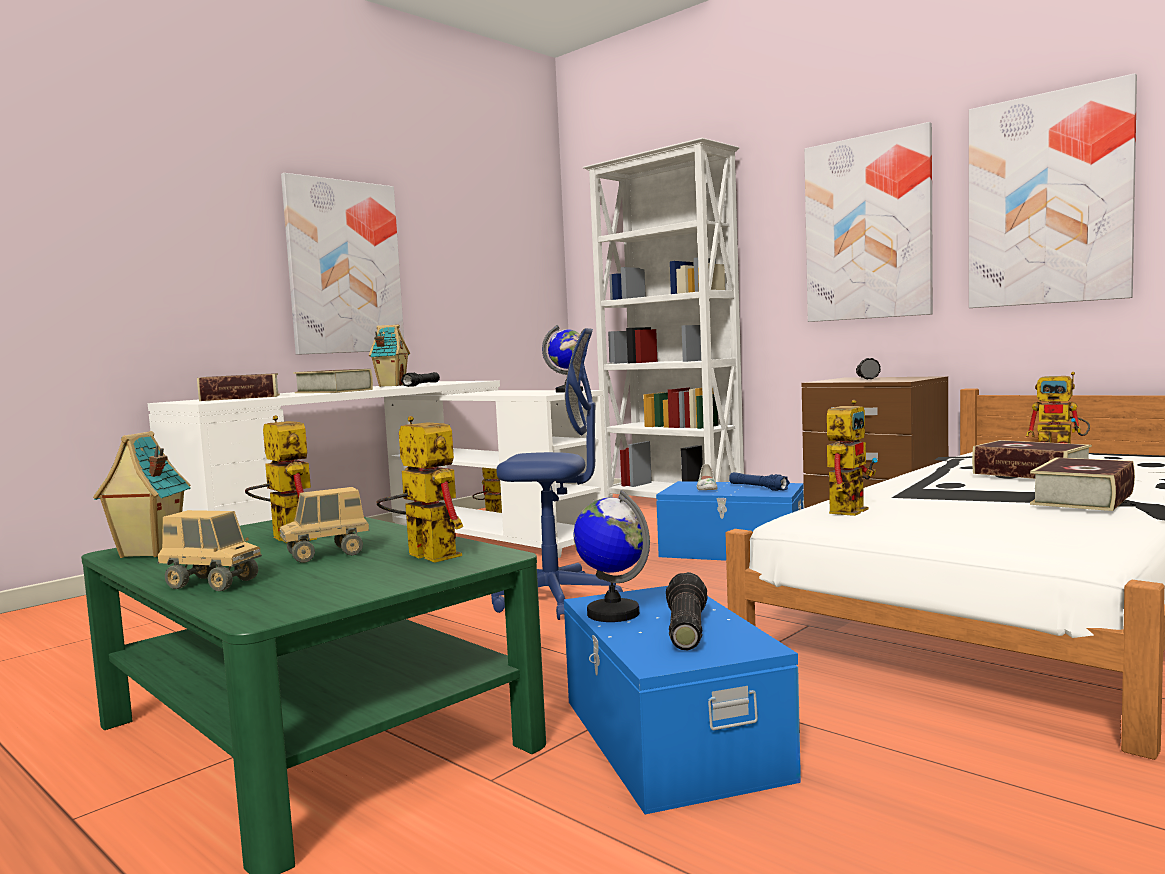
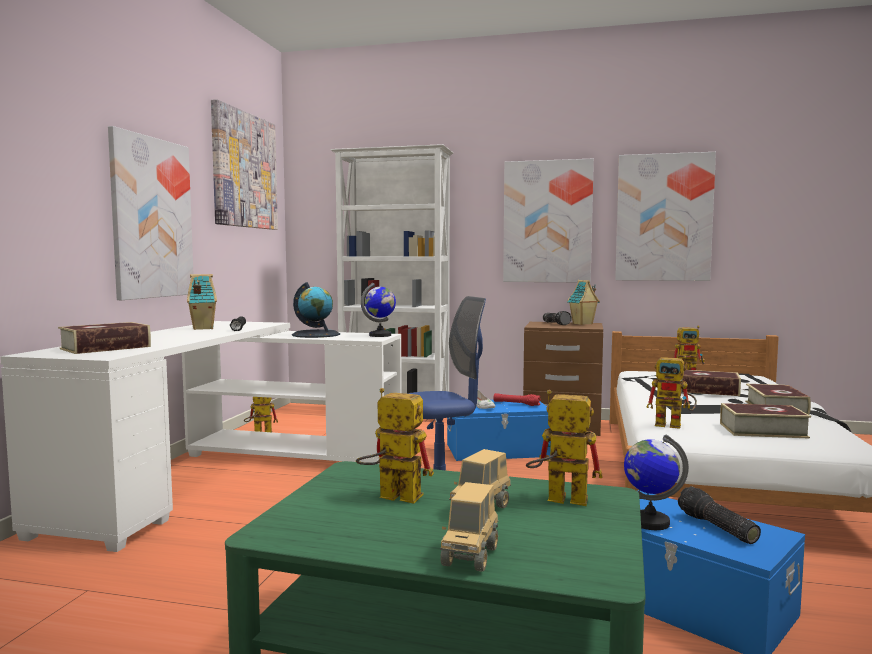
camera: 30 degrees left, 0 degrees up
toy house [93,431,191,558] -> toy house moved to [567,280,600,325]
toy truck [158,510,262,591] -> toy truck turned 120 degrees clockwise [440,482,498,572]
book [293,369,373,393] -> book moved to [720,403,811,439]
blue flashlight [729,472,790,491] -> red flashlight [494,393,541,406]
toy robot [827,400,878,516] -> toy robot turned 105 degrees clockwise [646,356,697,429]
none -> picture [211,99,278,230]
none -> globe [292,282,340,338]

